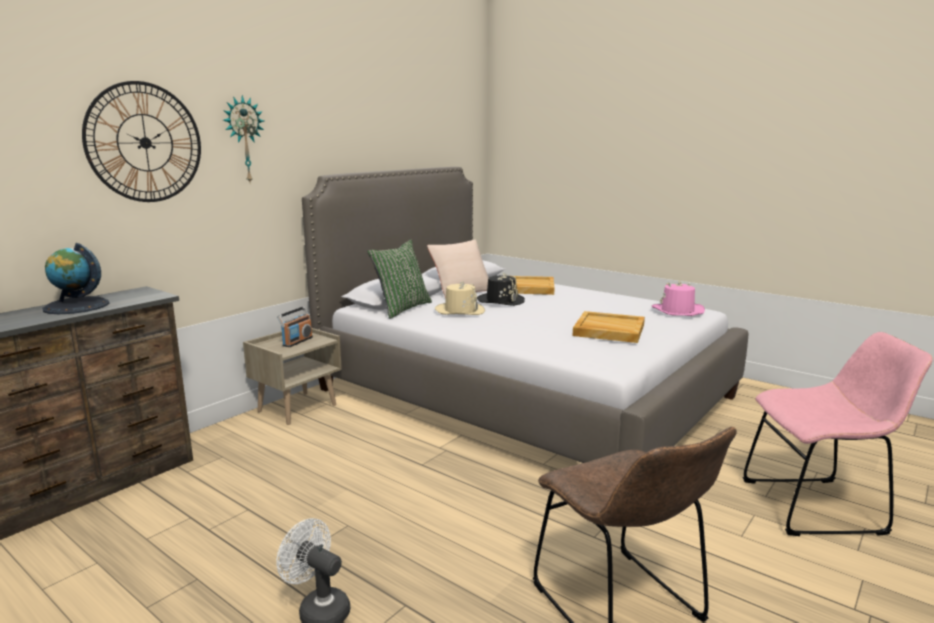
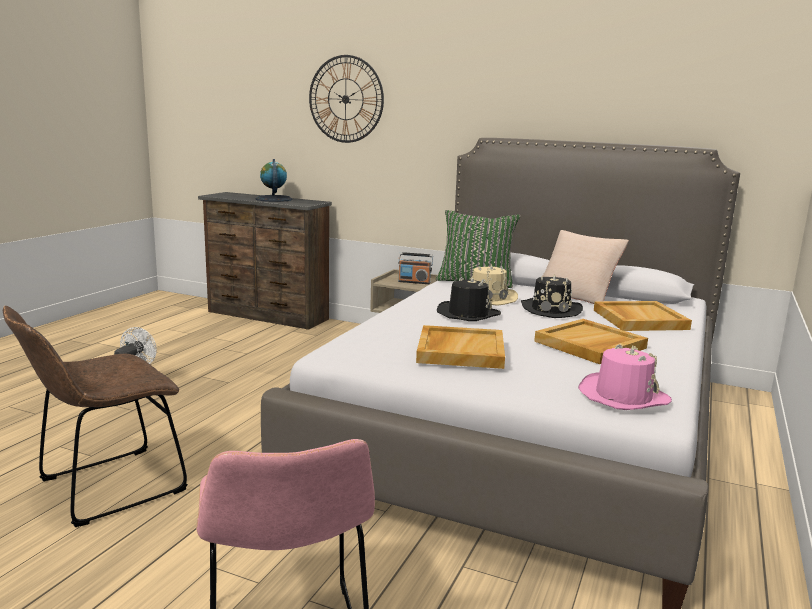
camera: 75 degrees right, 0 degrees up
wall clock [223,95,264,182] -> none
none -> black hat [437,276,501,321]
none -> beige tray [534,319,648,364]

